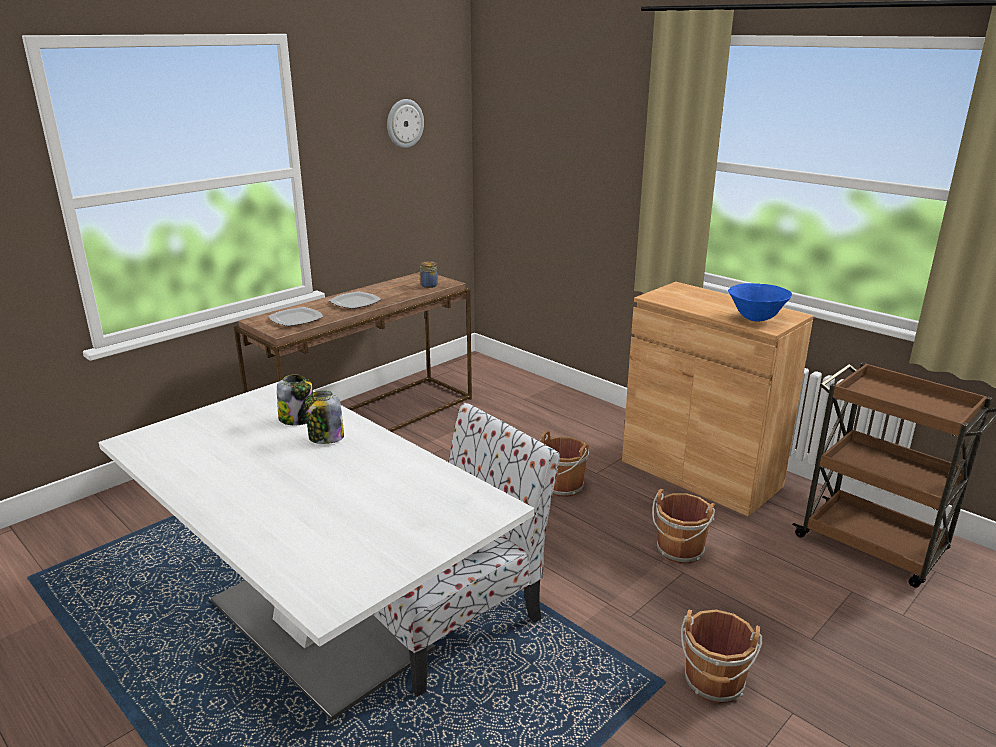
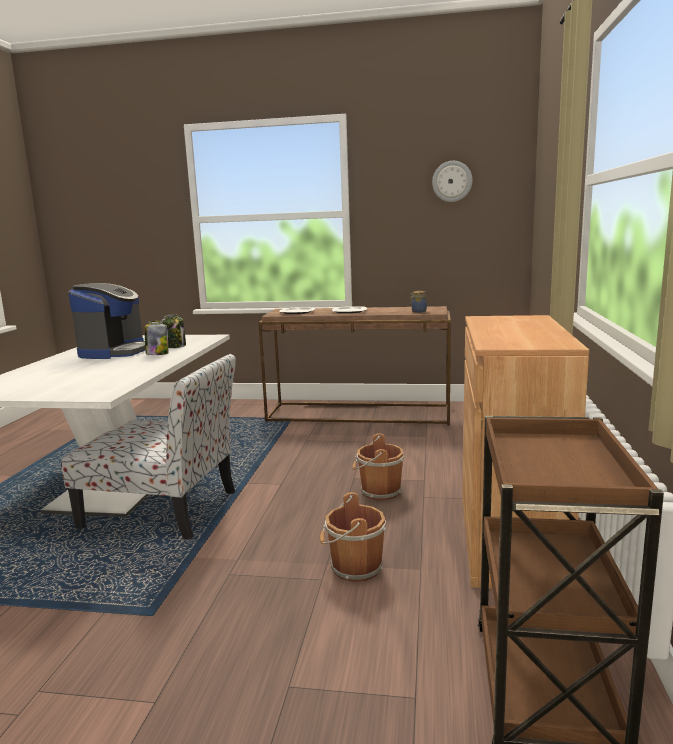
camera: 55 degrees right, 10 degrees down
brown bucket [681,609,762,704] -> none
blue bowl [728,283,792,322] -> none
none -> coffee machine [68,283,145,359]

